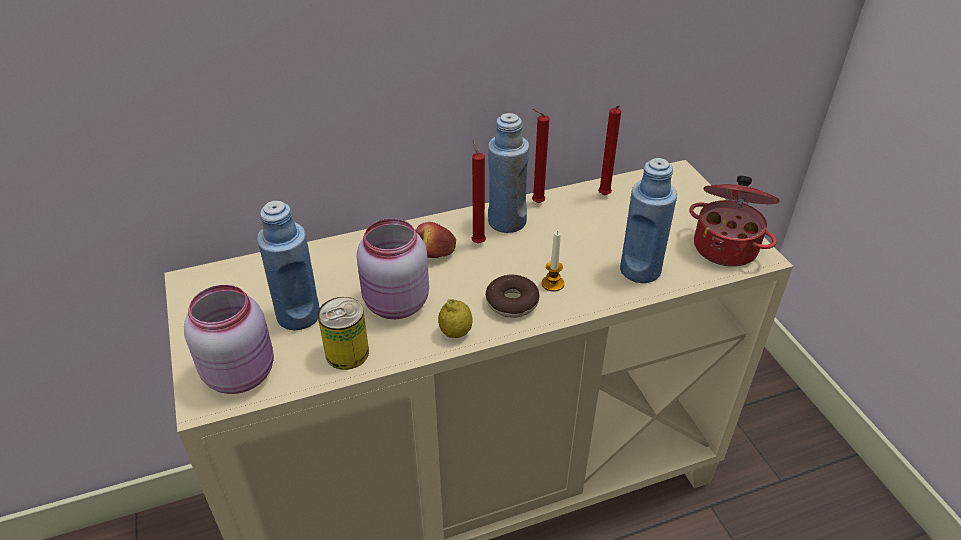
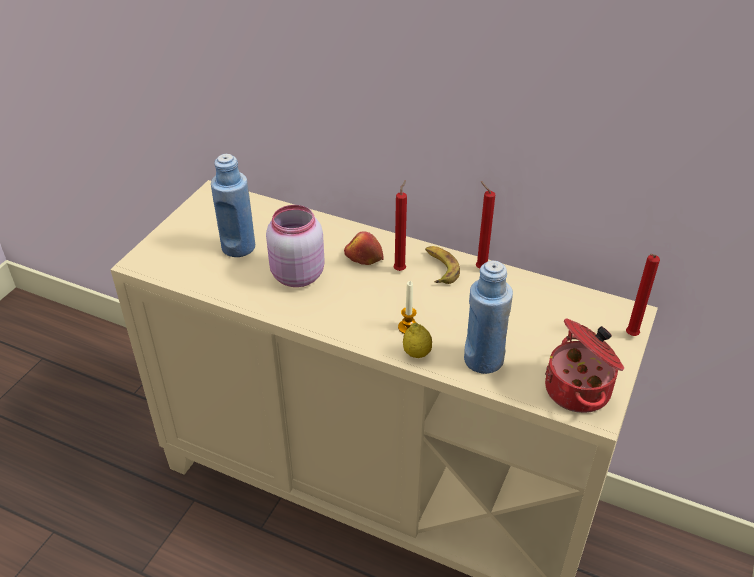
camera: 45 degrees right, 0 degrees up
pink jar [184,285,274,394] -> none
can [318,297,369,370] -> none
lemon [438,299,473,338] -> lemon moved to [403,322,432,358]
donut [486,275,539,318] -> none
blue bottle [488,113,529,233] -> banana [425,246,460,284]
red candle [598,105,621,195] -> red candle moved to [626,254,660,336]

